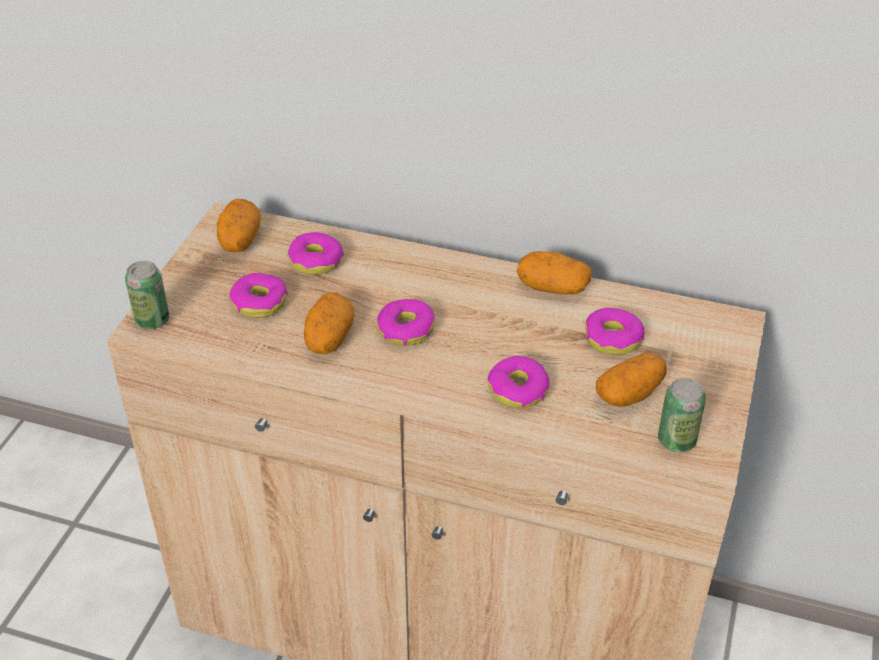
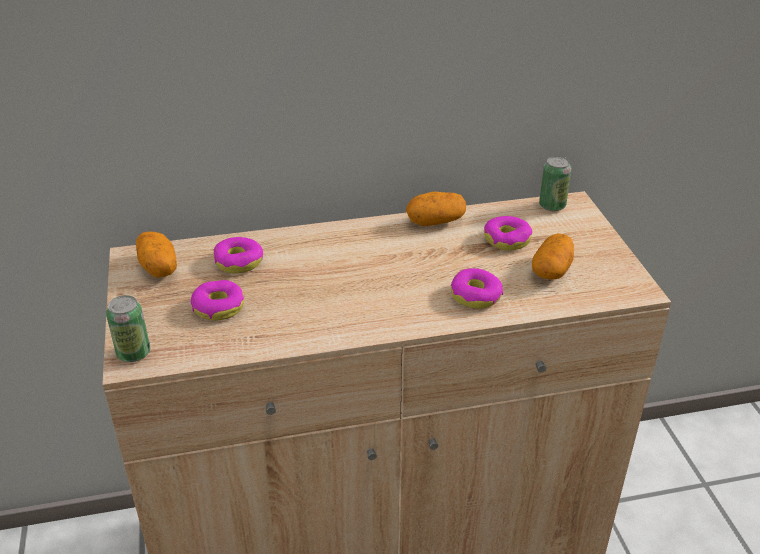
camera: 30 degrees left, 5 degrees down
potato [304,292,354,354] -> none
donut [377,299,435,346] -> none
can [658,378,706,452] -> can moved to [539,156,572,211]

